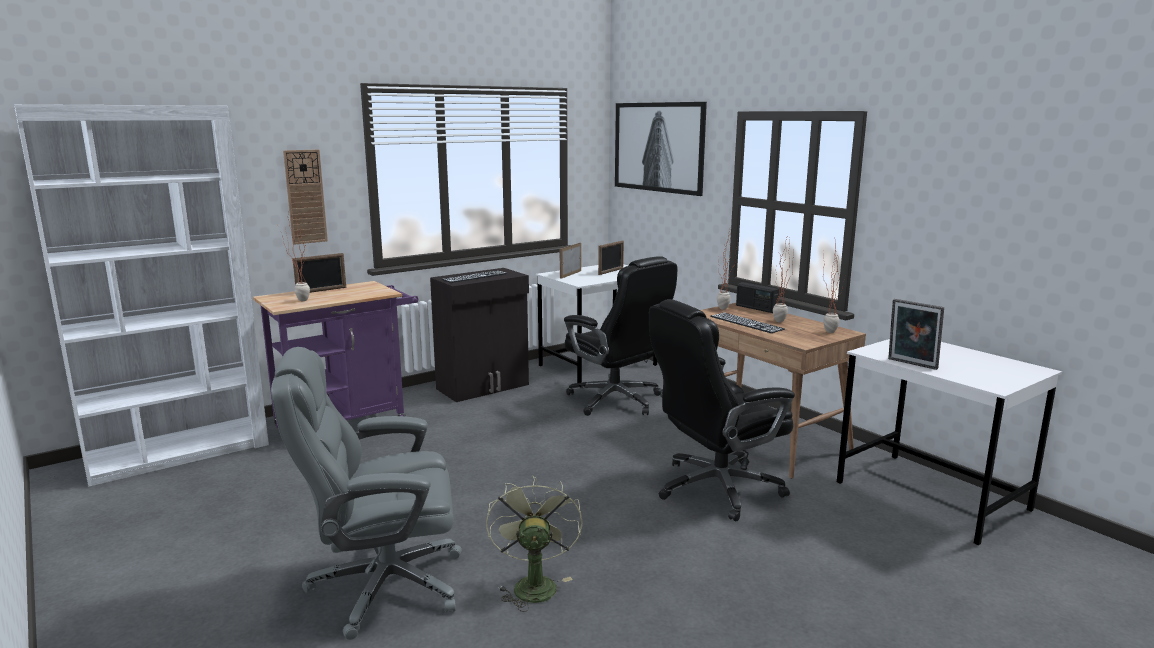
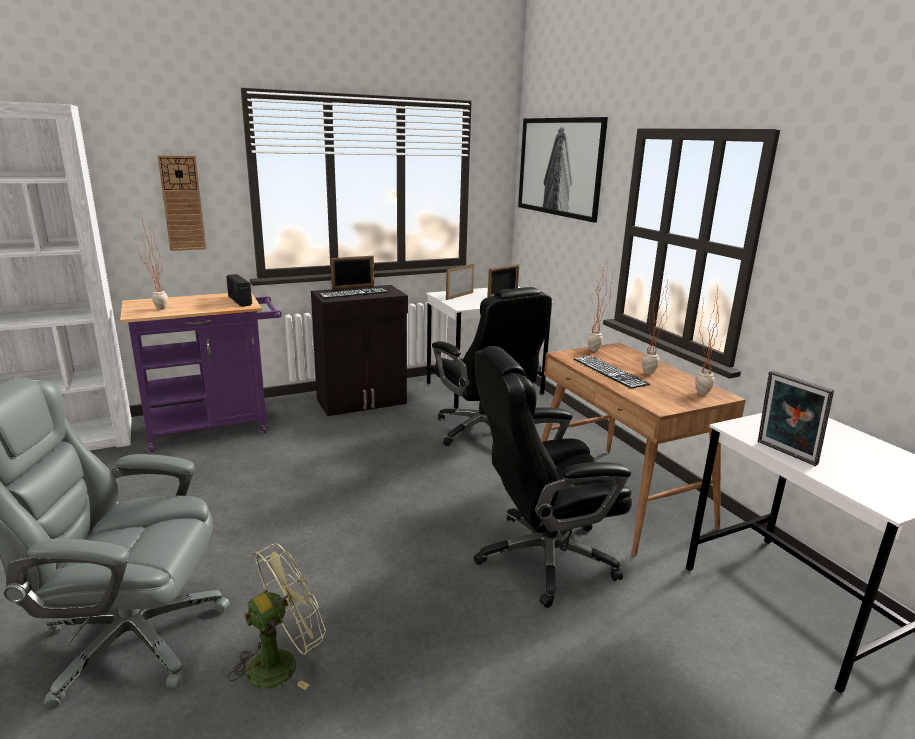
camera: 10 degrees right, 5 degrees up
picture frame [292,253,346,293] -> picture frame moved to [330,256,374,290]
green fan [486,475,583,612] -> green fan turned 45 degrees clockwise [228,543,326,690]
radio [736,282,779,313] -> radio moved to [226,274,252,307]

